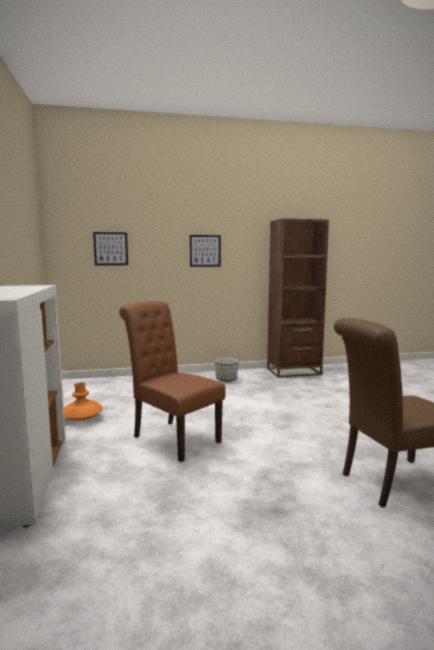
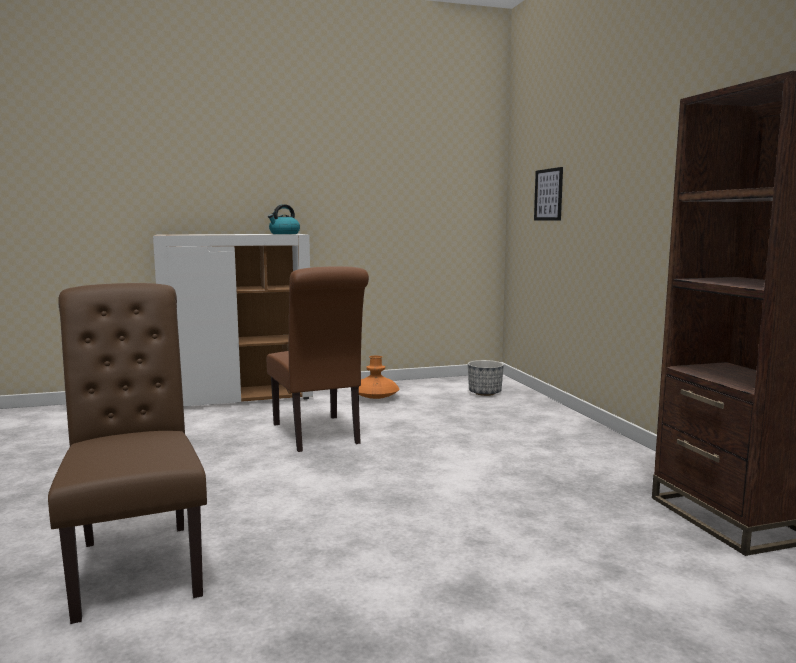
camera: 85 degrees right, 0 degrees up
brown chair [119,301,226,462] -> brown chair turned 120 degrees clockwise [267,266,369,452]
picture [190,235,221,267] -> none
planter [215,358,238,382] -> planter moved to [468,360,504,396]
none -> kettle [268,204,300,234]

